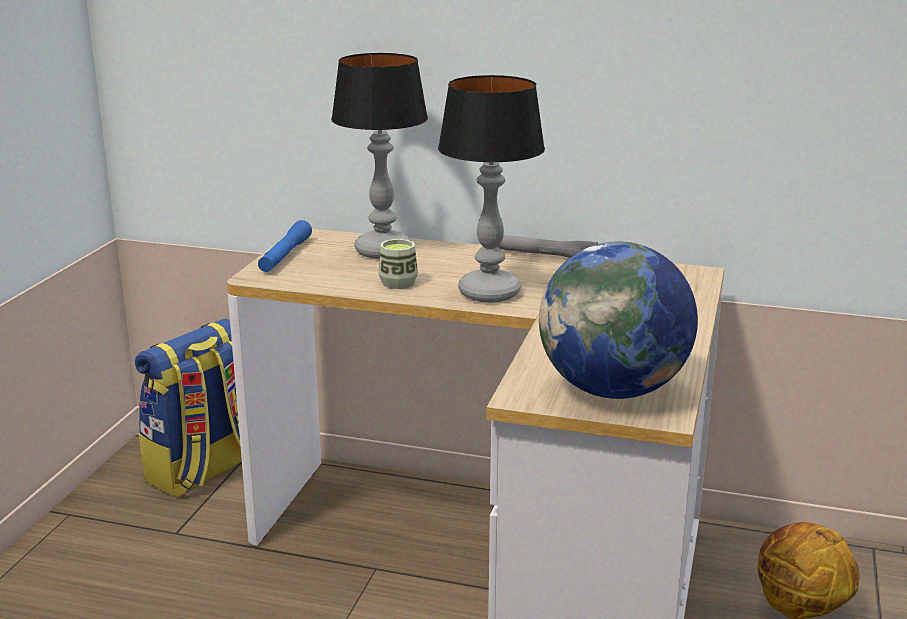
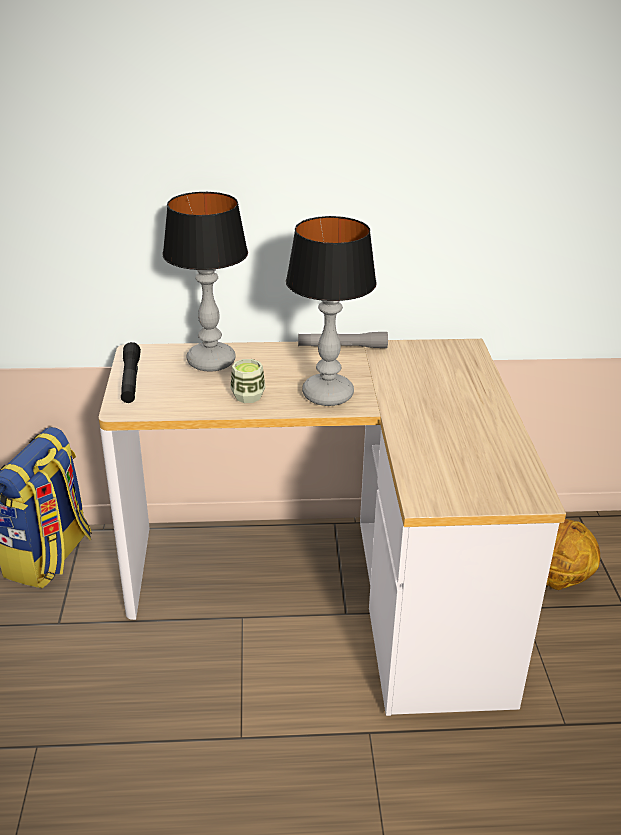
camera: 20 degrees left, 10 degrees up
blue flashlight [258,220,312,272] -> black flashlight [121,342,141,403]
globe [539,242,698,399] -> none

